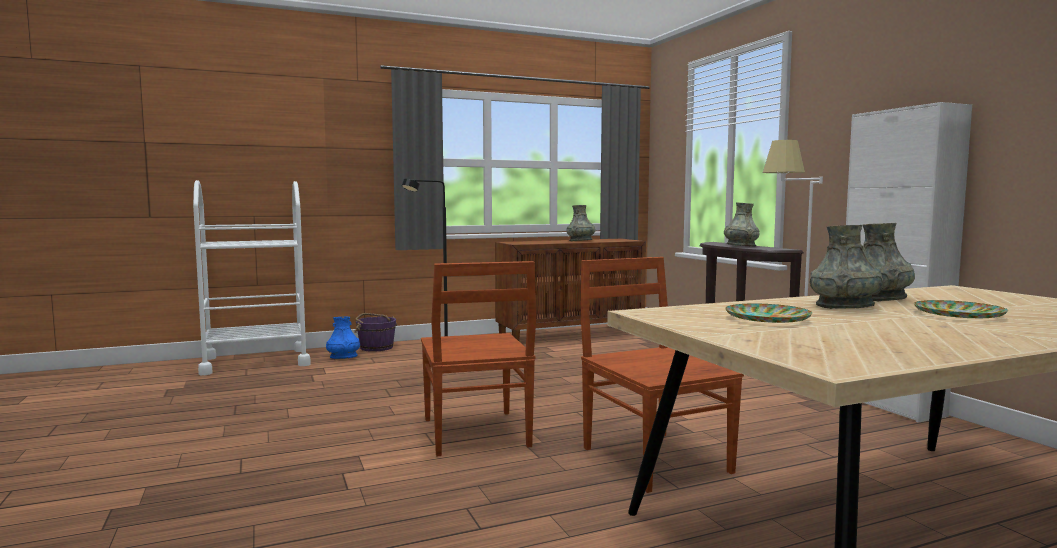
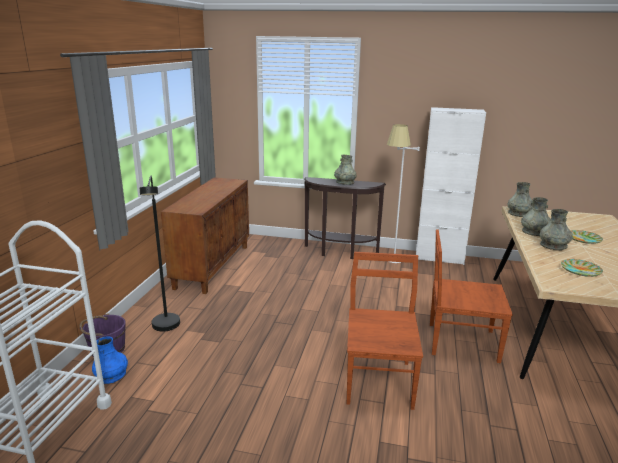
camera: 55 degrees left, 15 degrees up
brown chair [421,261,536,456] -> brown chair turned 105 degrees counterclockwise [347,252,423,410]
grey vase [567,205,595,241] -> grey vase moved to [508,182,533,217]

